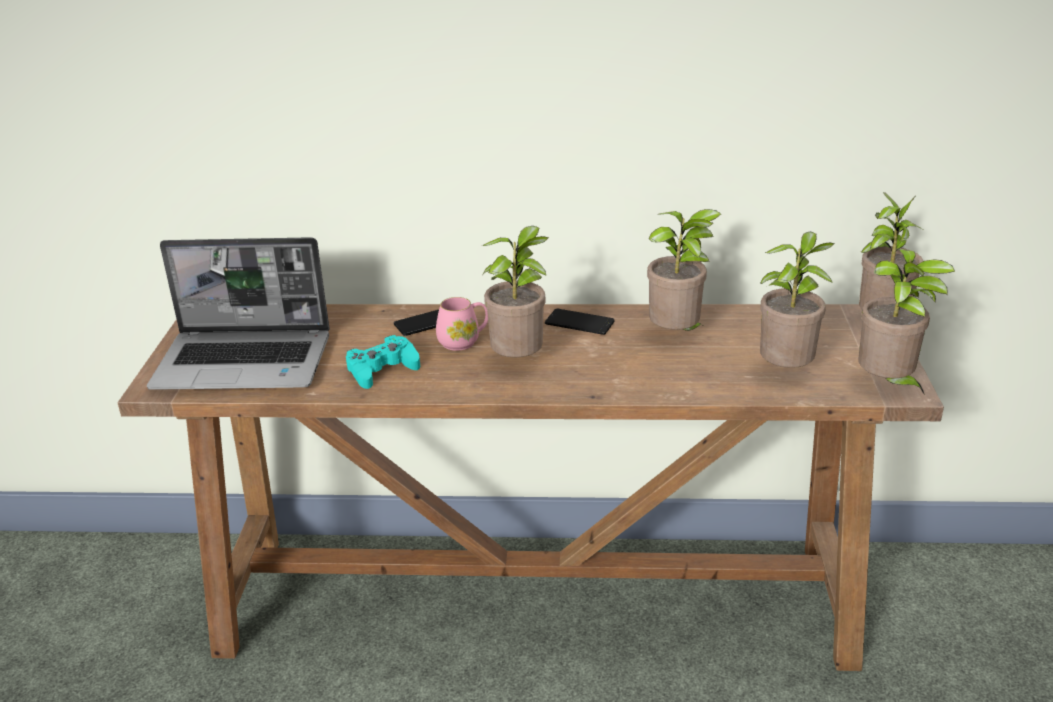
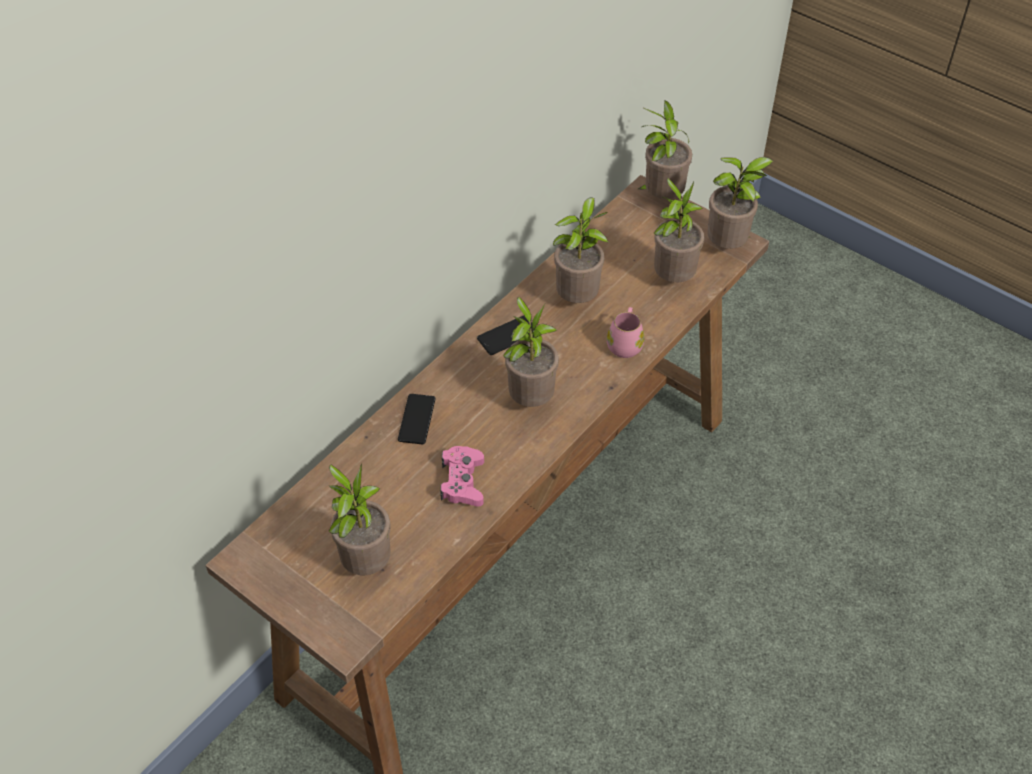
camera: 55 degrees left, 20 degrees up
laptop [147,237,330,390] -> potted plant [329,464,391,575]
turquoise game controller [346,335,420,389] -> pink game controller [440,446,484,507]
pink mug [436,297,488,351] -> pink mug moved to [607,307,644,358]

